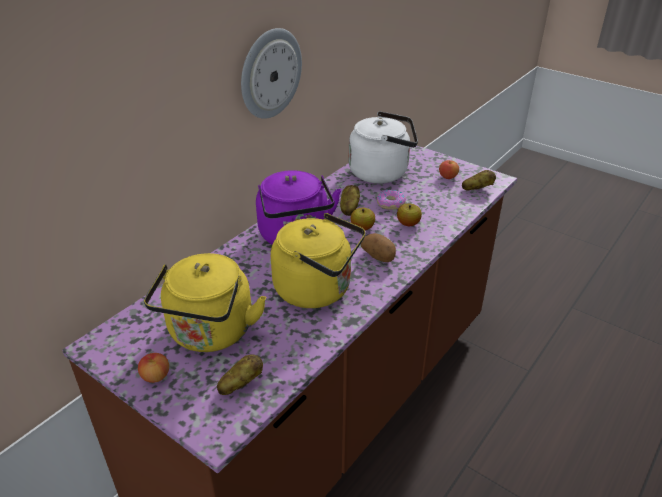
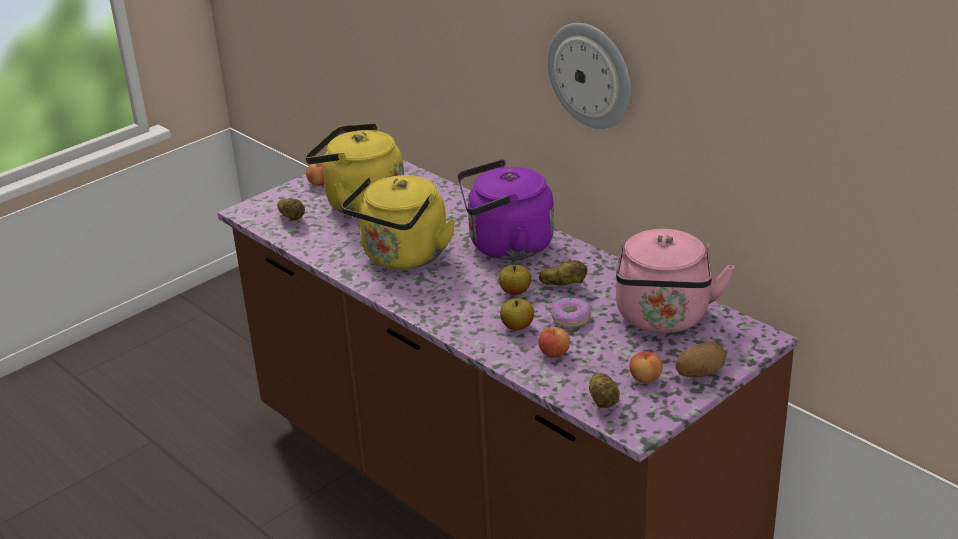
camera: 100 degrees right, 5 degrees down
white kettle [349,111,418,183] -> pink kettle [616,229,734,333]
potato [361,233,396,262] -> potato moved to [676,342,726,377]
none -> apple [538,327,570,357]

